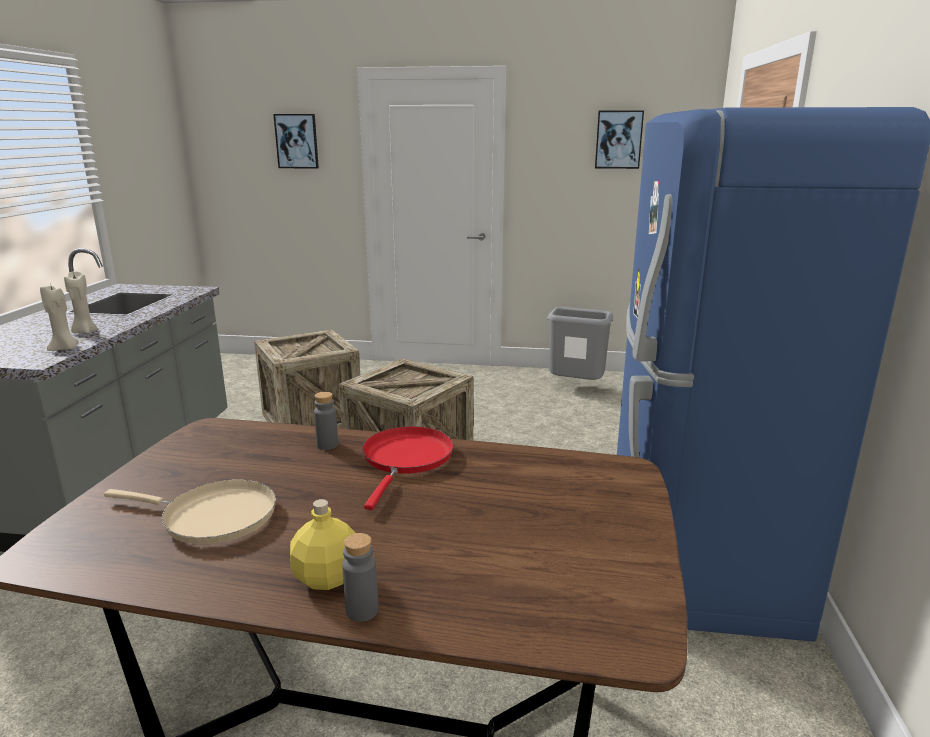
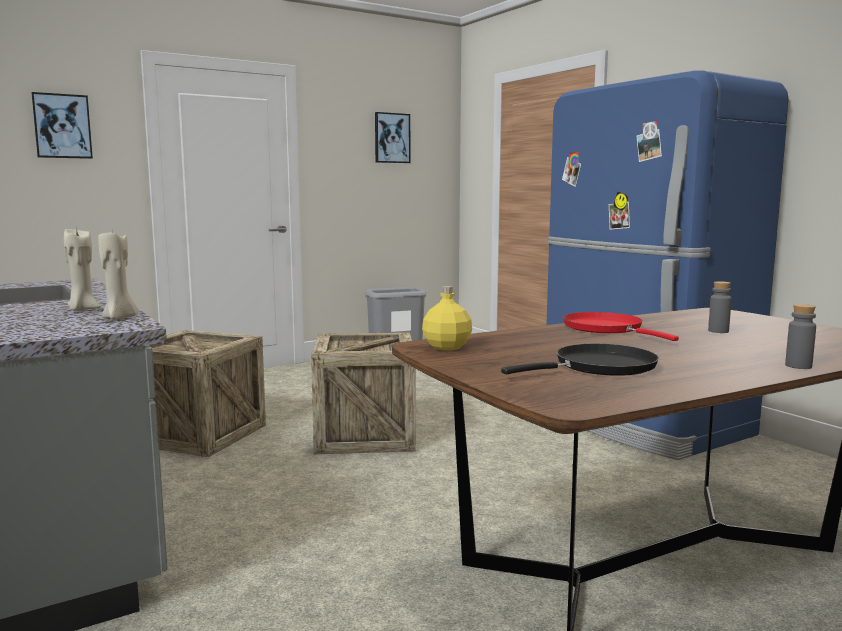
camera: 40 degrees left, 10 degrees down
beige frying pan [104,479,276,544] -> black frying pan [501,344,659,376]
yellow bottle [290,499,356,590] -> yellow bottle moved to [422,286,472,350]
grey bottle [314,392,338,450] -> grey bottle moved to [708,281,732,333]

